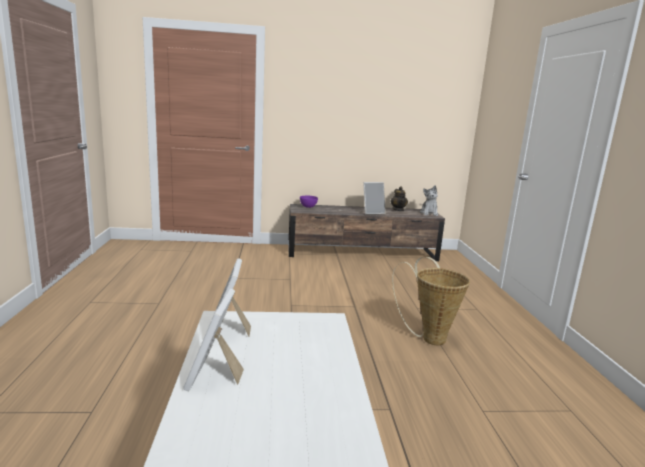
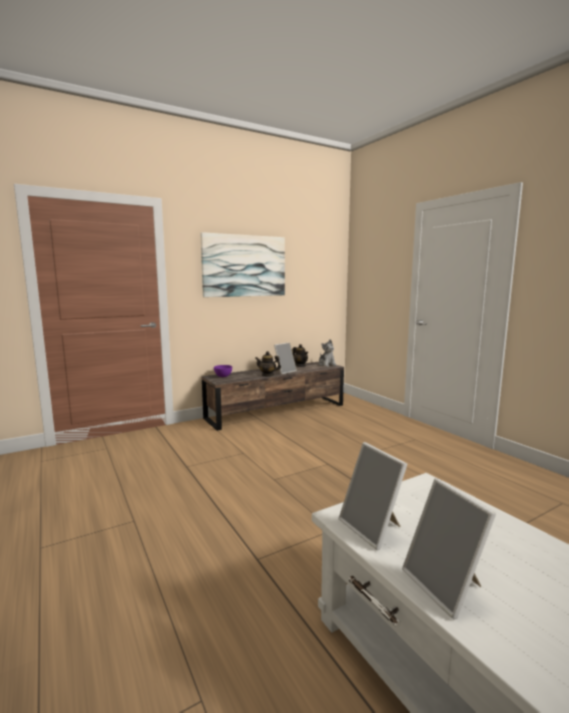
camera: 25 degrees left, 5 degrees down
basket [392,257,470,345] -> none
none -> picture [200,232,285,297]
none -> teapot [255,351,281,377]

